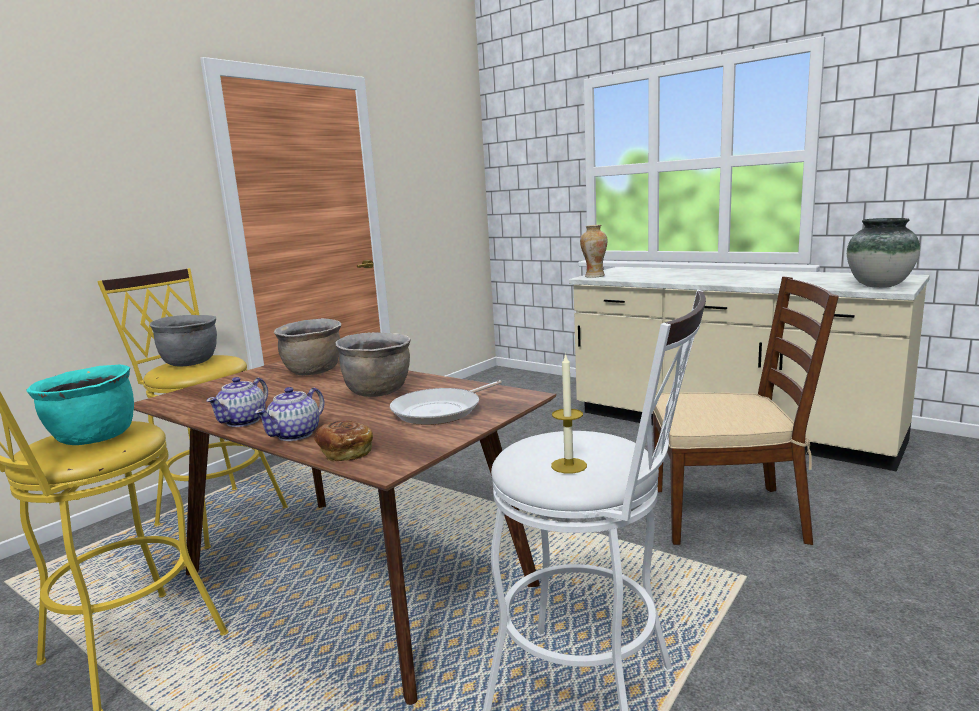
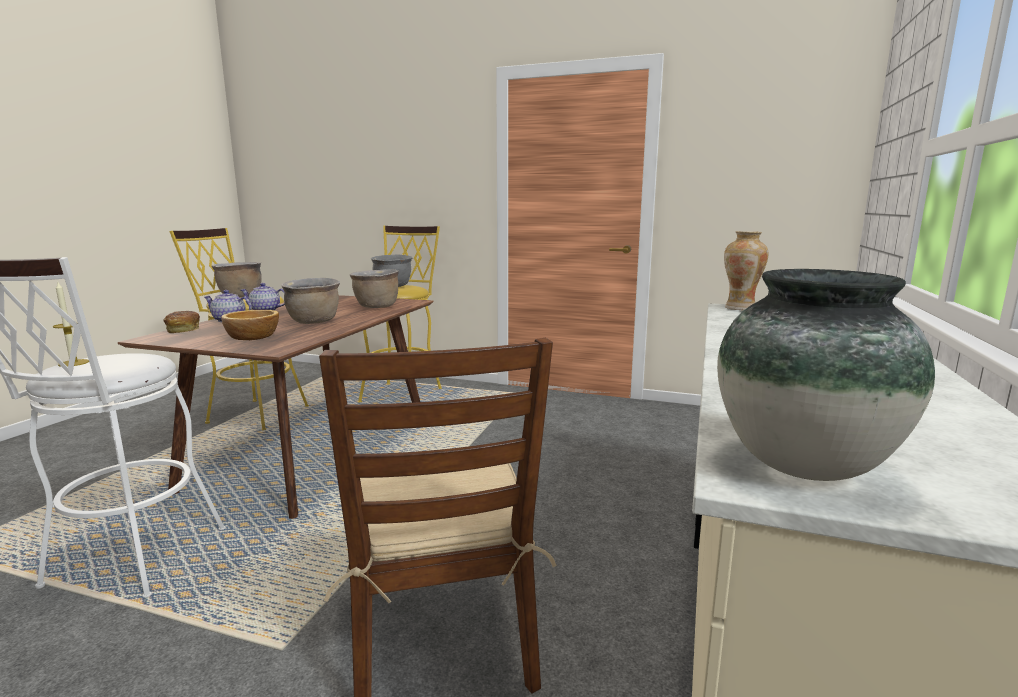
camera: 70 degrees right, 0 degrees up
turquoise cooking pot [26,365,134,445] -> brown cooking pot [212,262,262,298]
frying pan [390,380,502,425] -> bowl [221,310,279,340]

